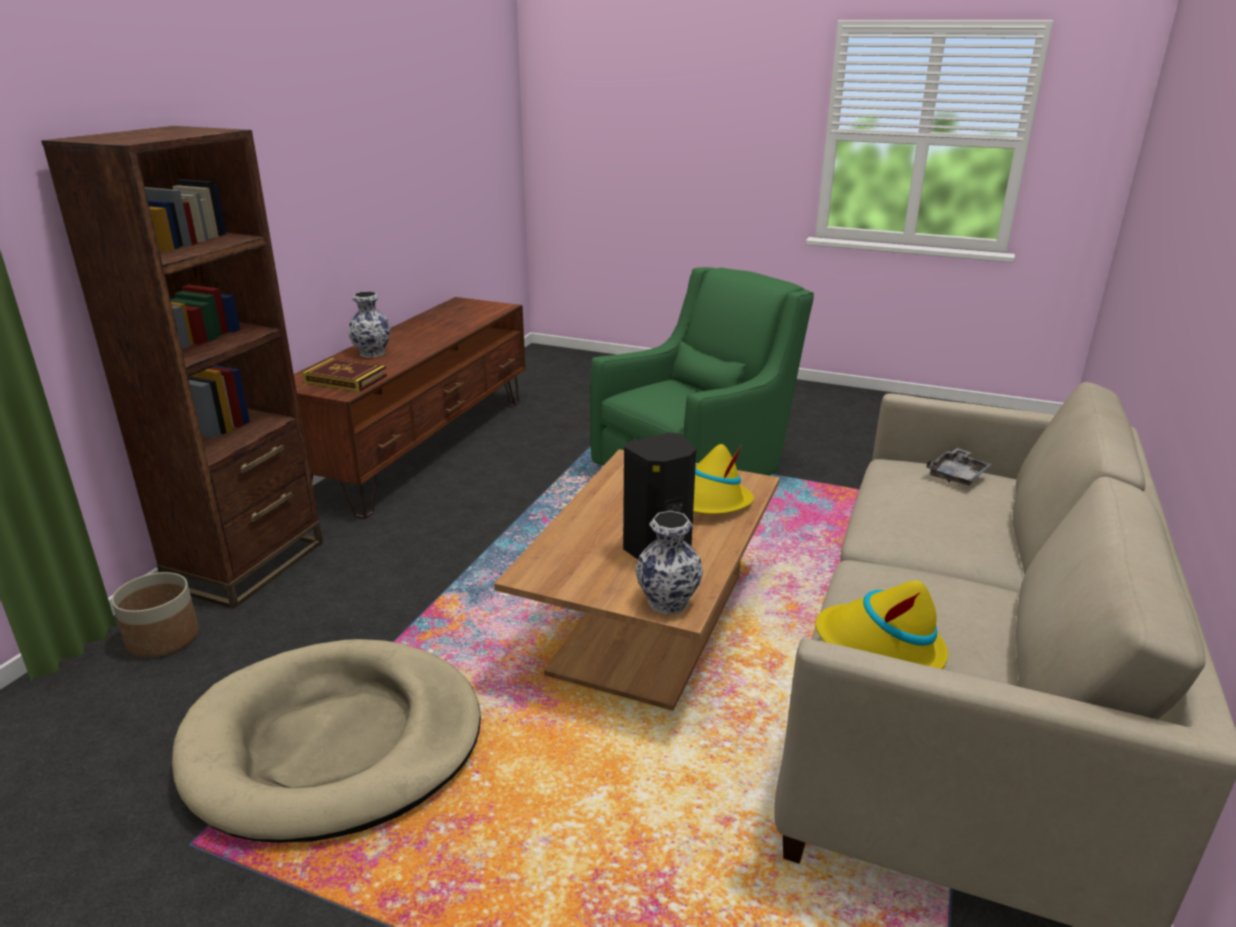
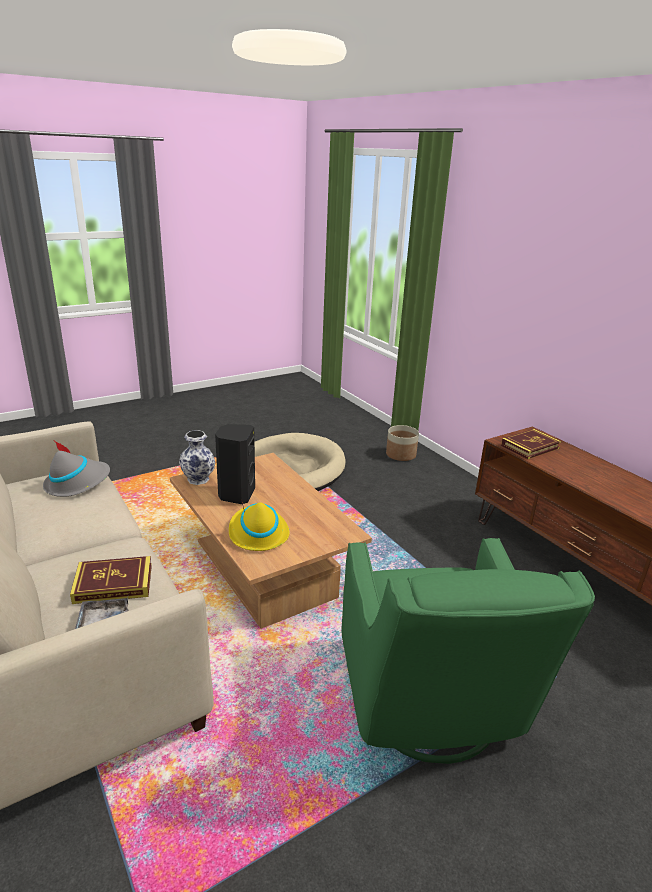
camera: 125 degrees right, 0 degrees up
brown bookcase [41,126,323,609] -> none
vase [348,291,391,358] -> none
yellow hat [815,581,948,669] -> grey hat [43,441,110,497]
none -> book [70,556,152,604]

